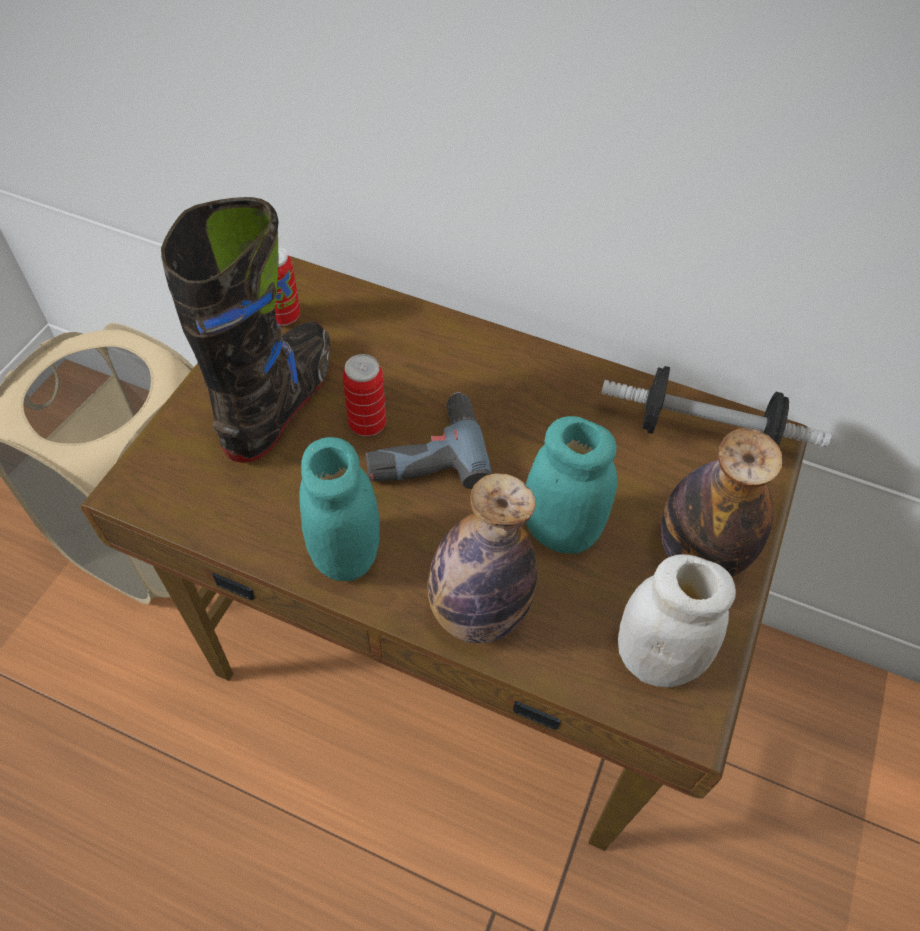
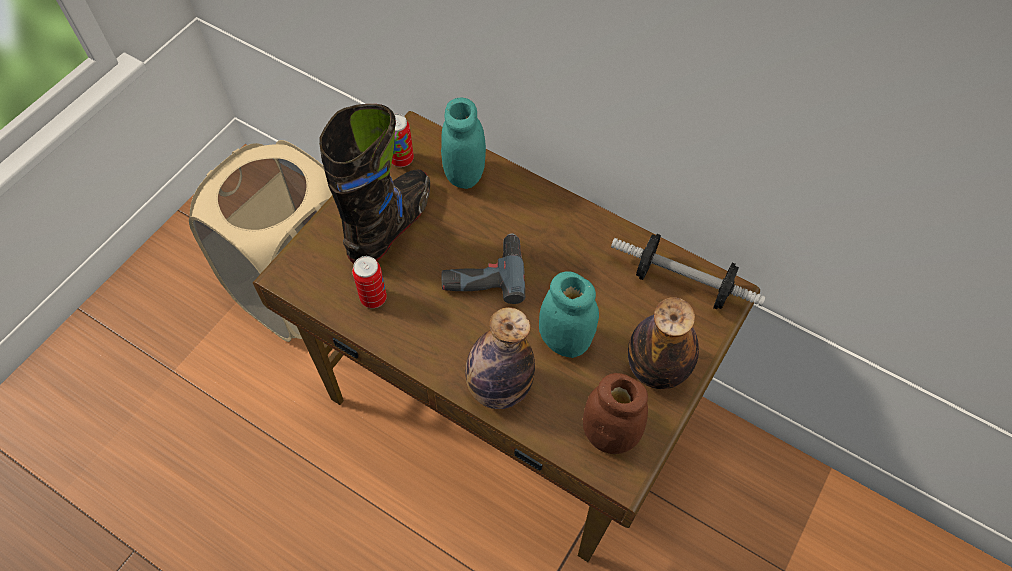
camera: 10 degrees right, 5 degrees up
turquoise jar [299,437,379,581] -> turquoise jar moved to [441,98,486,189]
can [342,354,386,436] -> can moved to [352,256,387,308]
white jar [618,554,736,688] -> brown jar [583,373,648,454]

